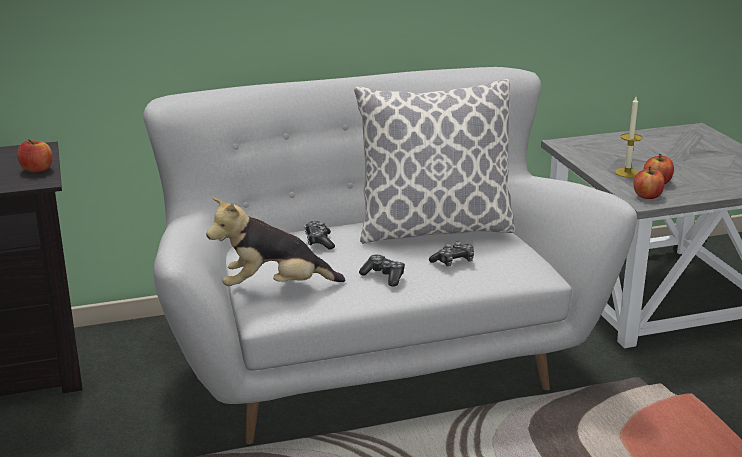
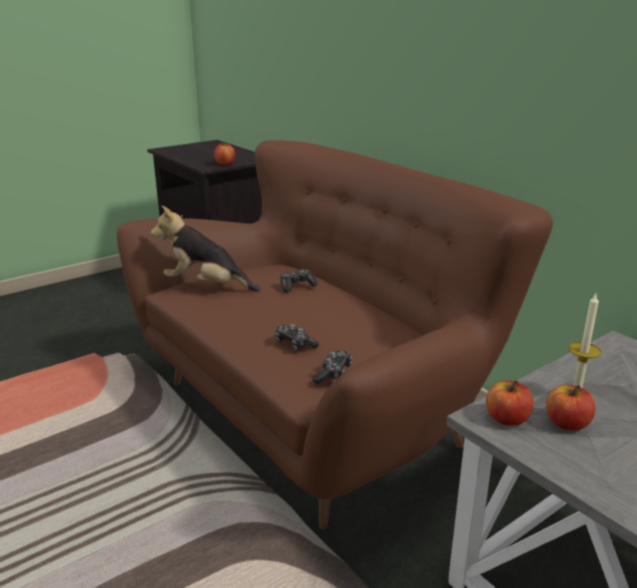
camera: 70 degrees right, 0 degrees up
white sofa [143,67,637,444] -> brown sofa [117,140,553,529]
plush toy [206,198,345,286] -> plush toy turned 45 degrees counterclockwise [151,205,261,292]
pillow [354,79,515,244] -> none
game controller [359,254,405,287] -> game controller moved to [312,350,352,384]

